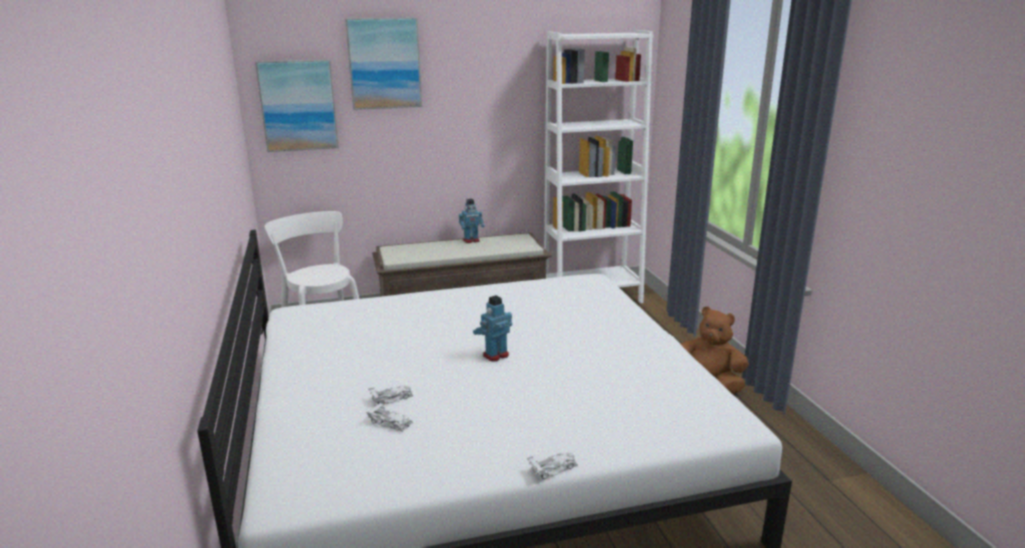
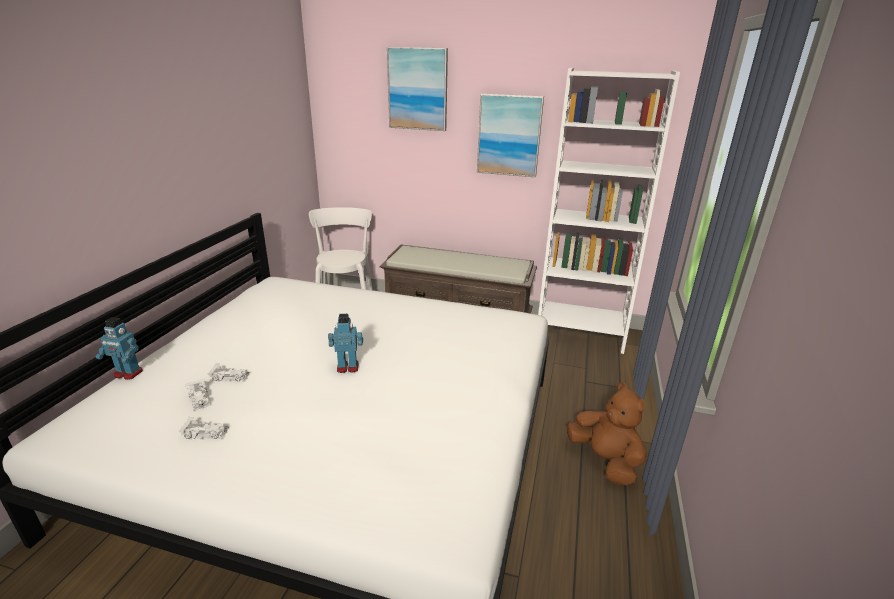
camera: 30 degrees right, 5 degrees up
picture [255,59,339,152] -> picture moved to [477,94,544,177]
toy robot [459,199,485,243] -> toy robot moved to [96,317,143,380]
white toy car [527,452,578,479] -> white toy car moved to [178,417,229,439]

